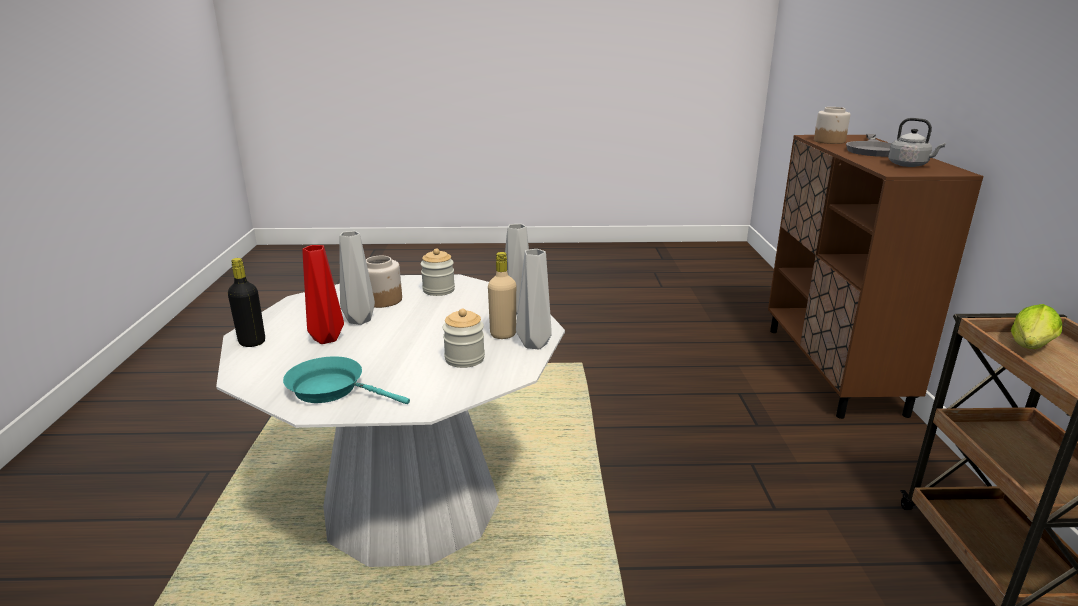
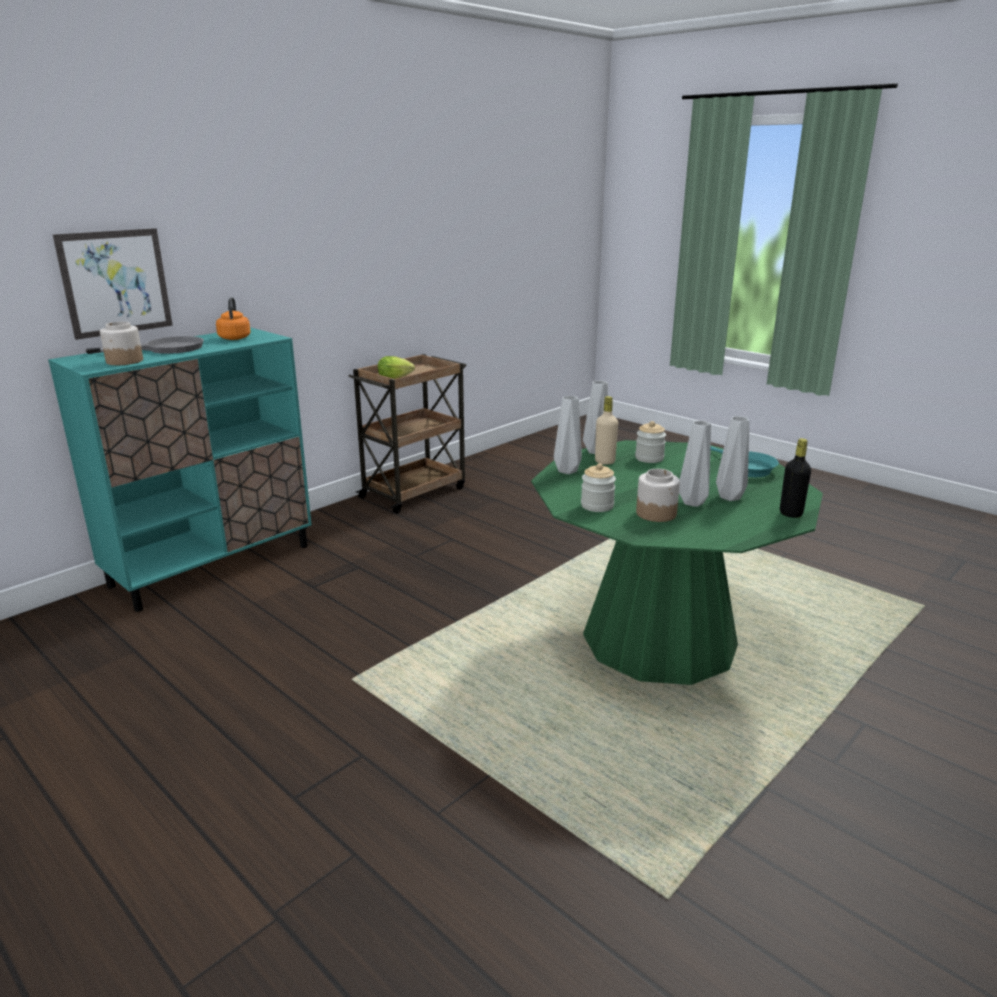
camera: 135 degrees left, 0 degrees up
white dining table [216,274,565,567] -> green dining table [531,440,823,685]
red vase [302,245,344,344] -> grey vase [716,416,749,501]
brown cabinet [768,135,984,419] -> turquoise cabinet [48,327,312,612]
grey kettle [888,118,946,167] -> orange kettle [216,297,250,340]
none -> picture [53,228,173,340]

